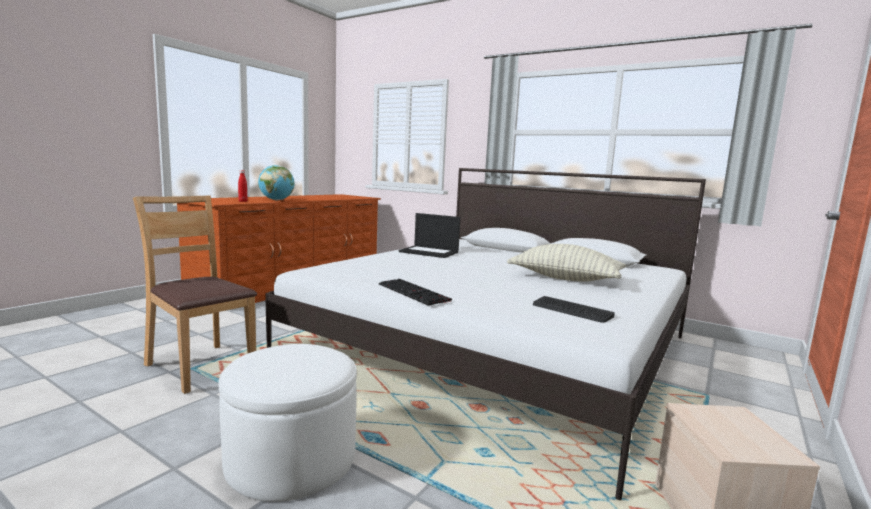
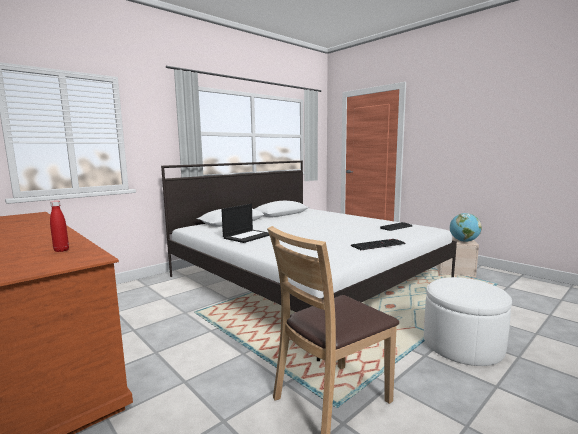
camera: 75 degrees left, 0 degrees up
globe [258,165,295,200] -> globe moved to [450,213,482,242]
pillow [507,244,626,282] -> none

